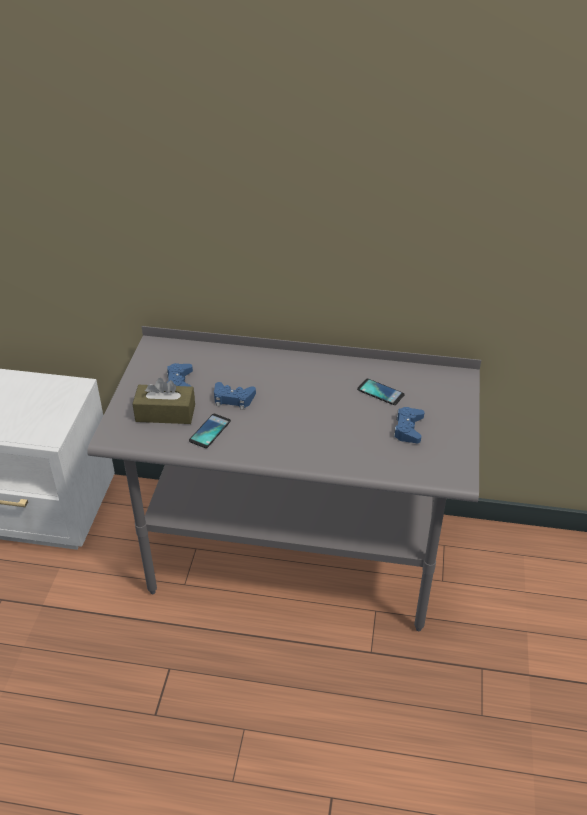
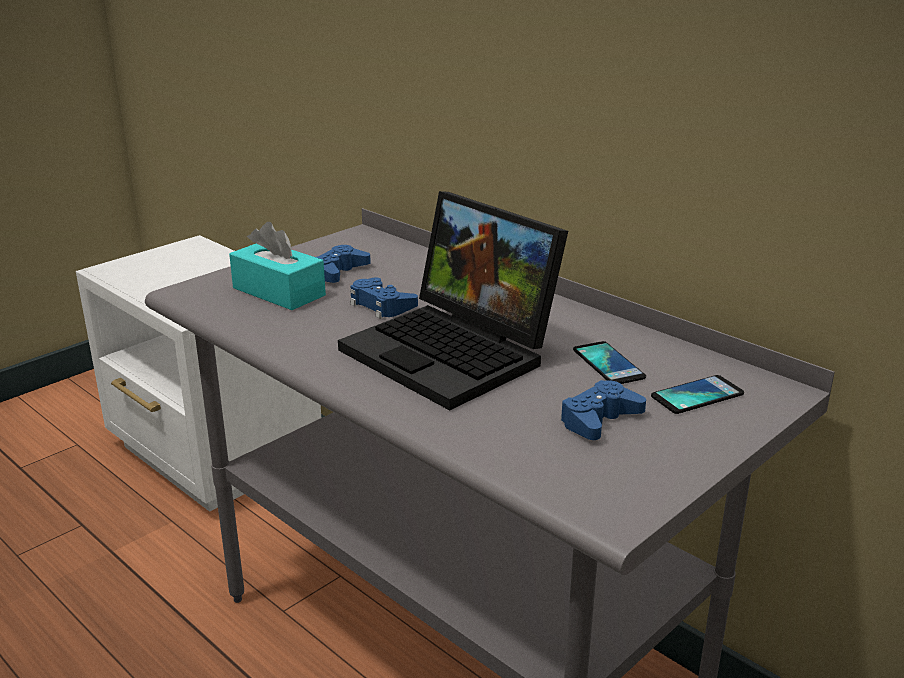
camera: 35 degrees right, 15 degrees down
brown tissue box [132,378,195,424] -> turquoise tissue box [229,222,326,310]
phone [189,414,231,448] -> phone moved to [651,375,744,414]
none -> laptop [338,191,568,410]

